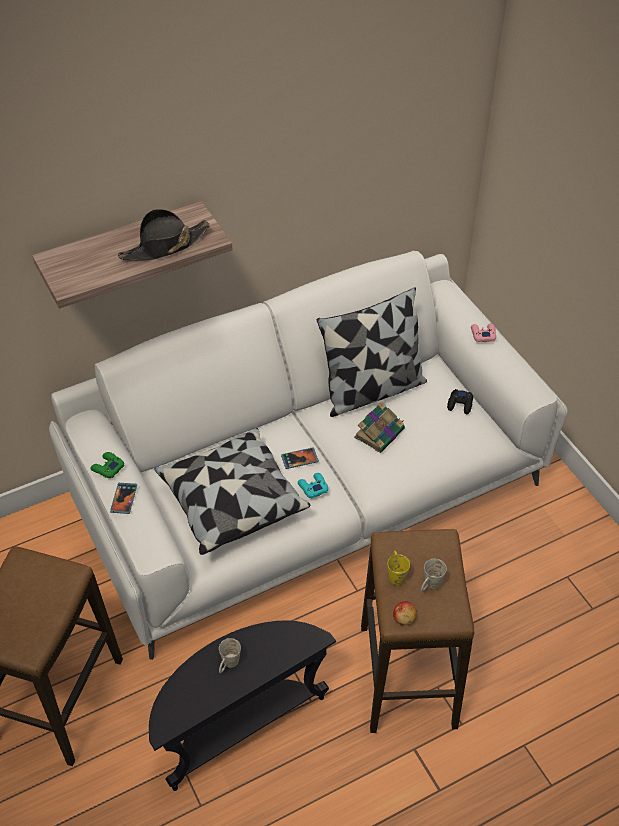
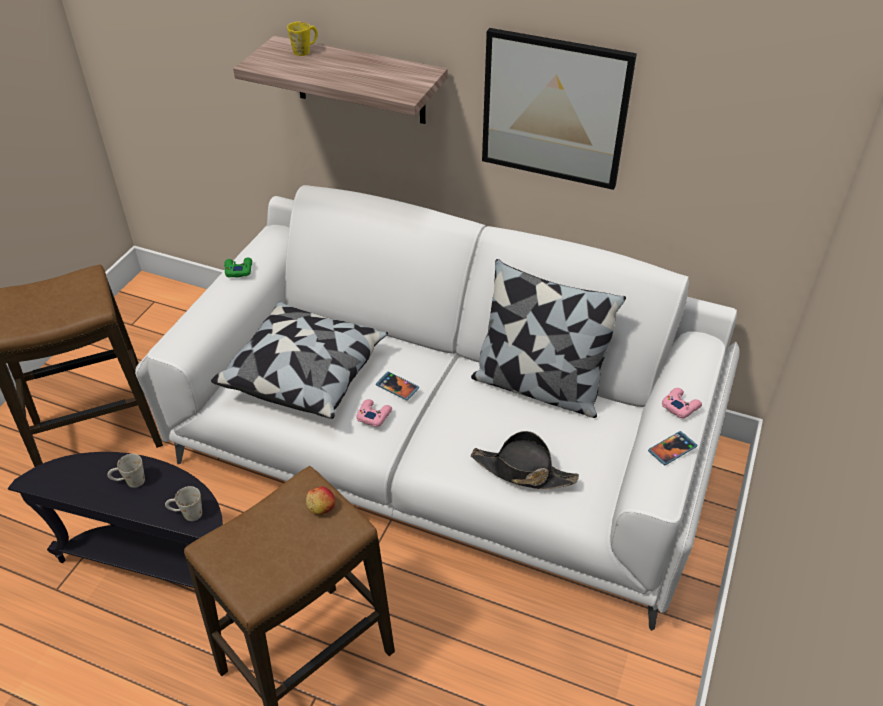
camera: 50 degrees right, 5 degrees down
phone [110,483,137,514] -> phone moved to [648,431,697,465]
black hat [118,209,210,261] -> black hat moved to [471,431,579,489]
turquoise game controller [298,473,328,498] -> pink game controller [356,399,392,427]
book [354,401,405,453] -> none
yellow mug [387,551,410,585] -> yellow mug moved to [287,21,318,56]
apple [393,601,416,625] -> apple moved to [306,486,335,515]
white mug [421,559,447,592] -> white mug moved to [165,486,202,521]
black game controller [447,389,473,414] -> none
none -> picture [482,28,637,190]

